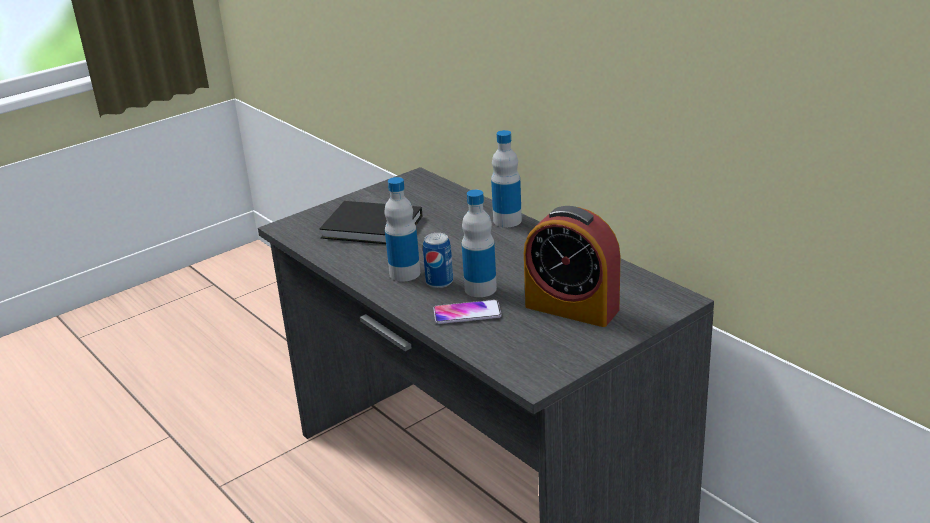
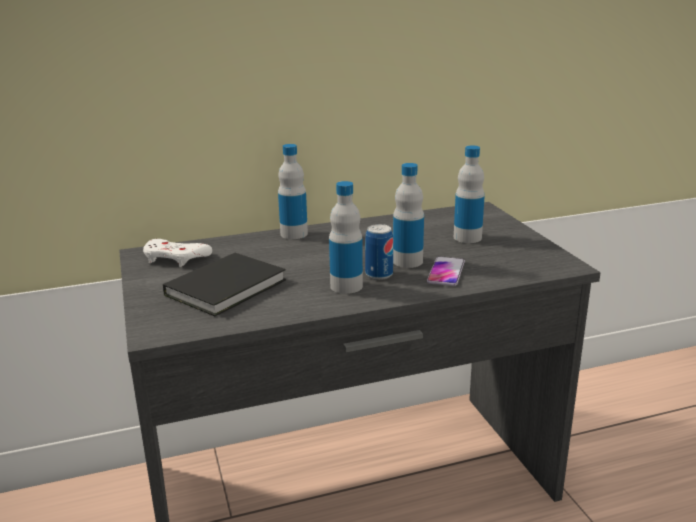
camera: 70 degrees left, 5 degrees down
alarm clock [524,206,620,327] -> bottle [454,145,485,243]
none -> white game controller [143,239,212,267]

